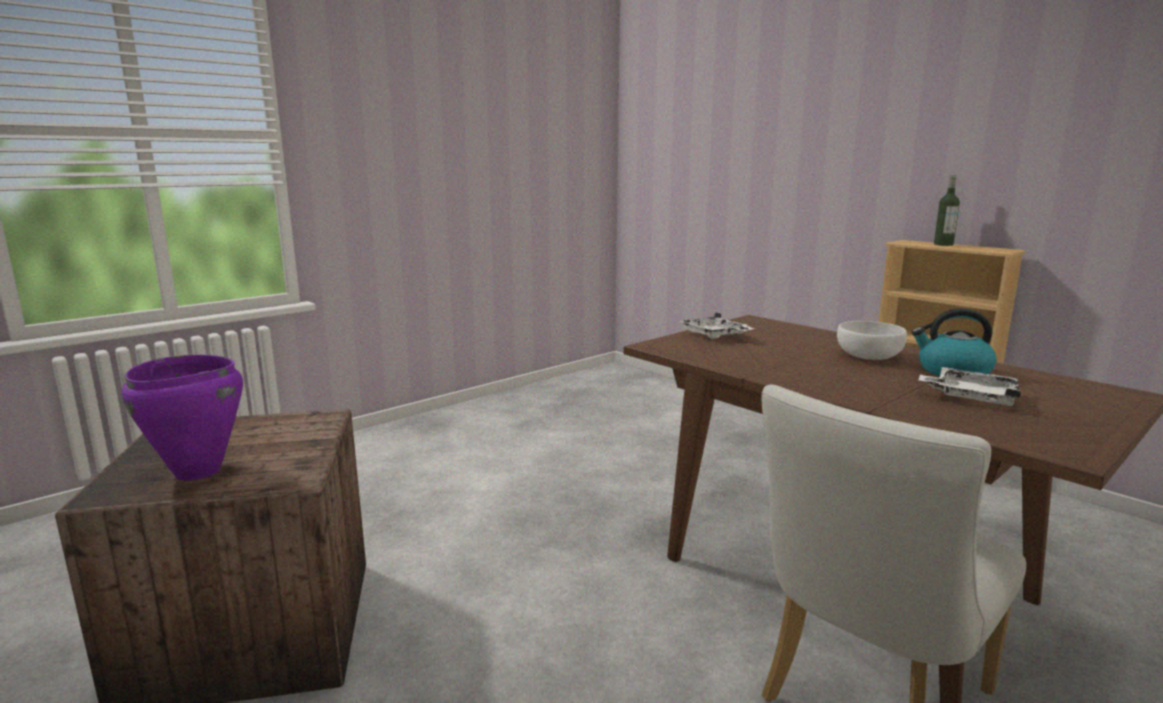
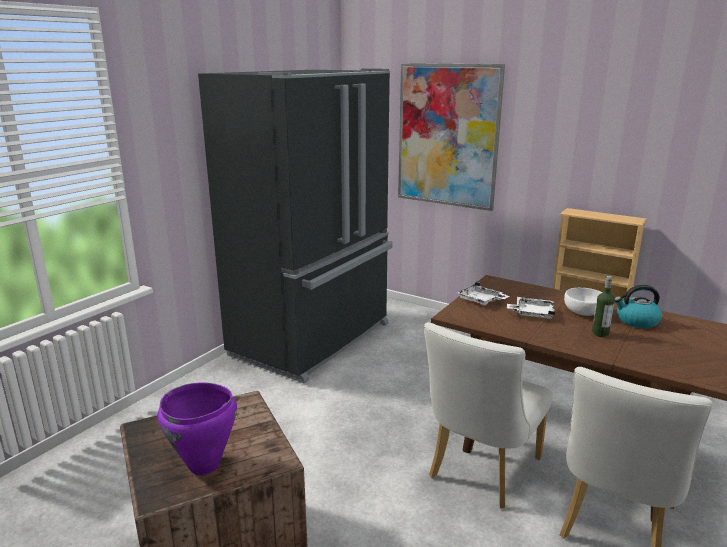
camera: 15 degrees left, 5 degrees up
white tray [919,367,1020,406] -> white tray moved to [507,297,555,319]
bottle [934,175,960,246] -> bottle moved to [592,276,615,337]
none -> black fridge [198,68,393,384]
none -> picture [398,63,505,211]
none -> white chair [424,322,553,509]

